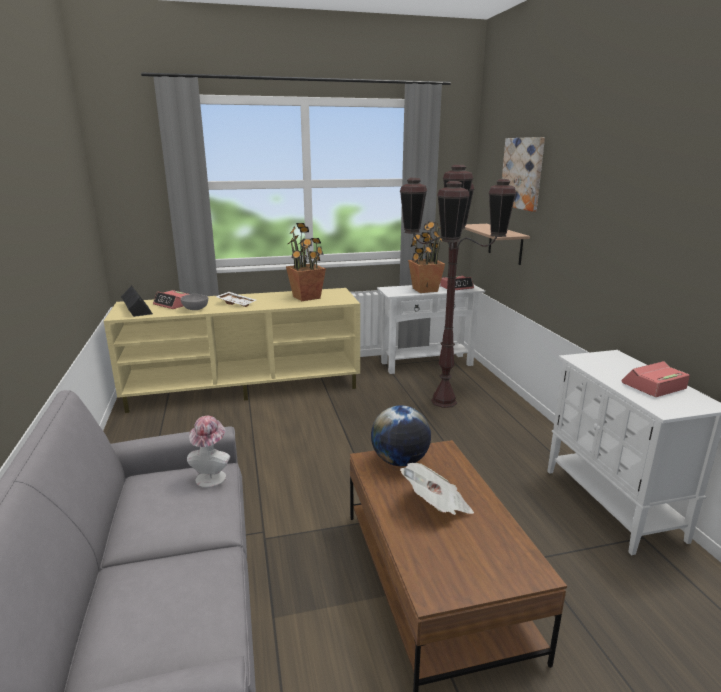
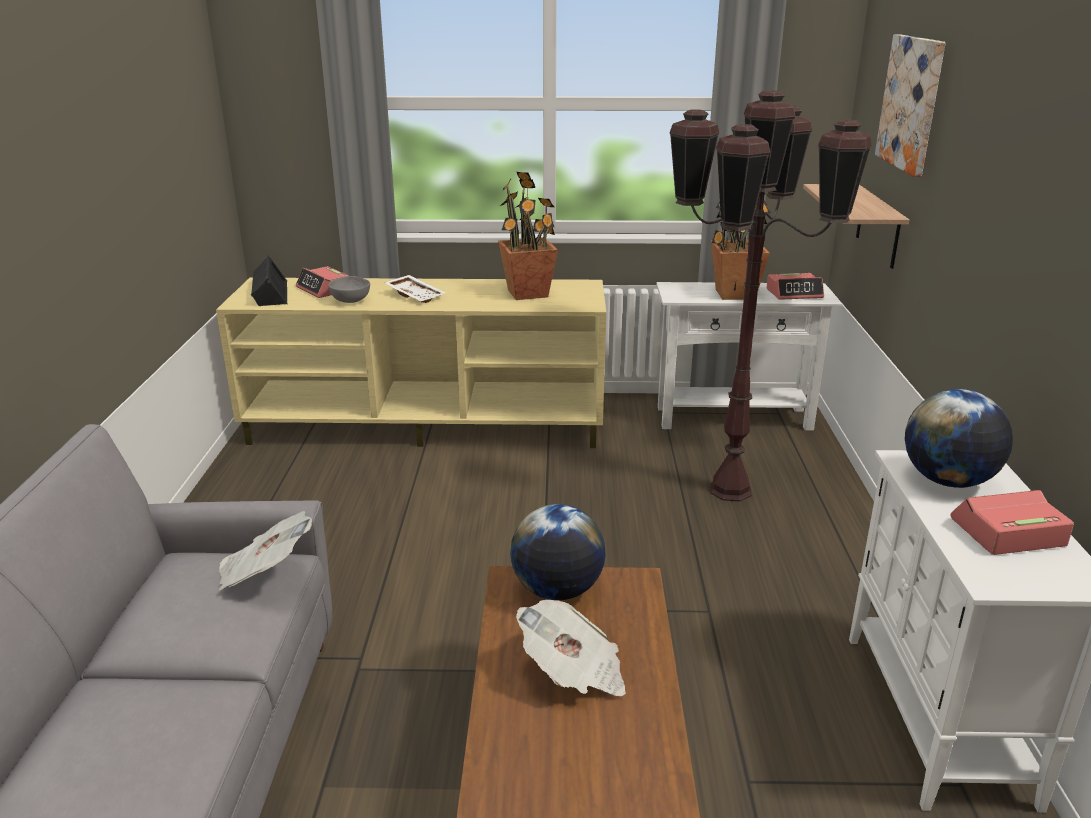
camera: 15 degrees right, 5 degrees up
hat [187,416,230,488] -> newspaper [219,511,312,591]
none -> globe [905,389,1013,488]

